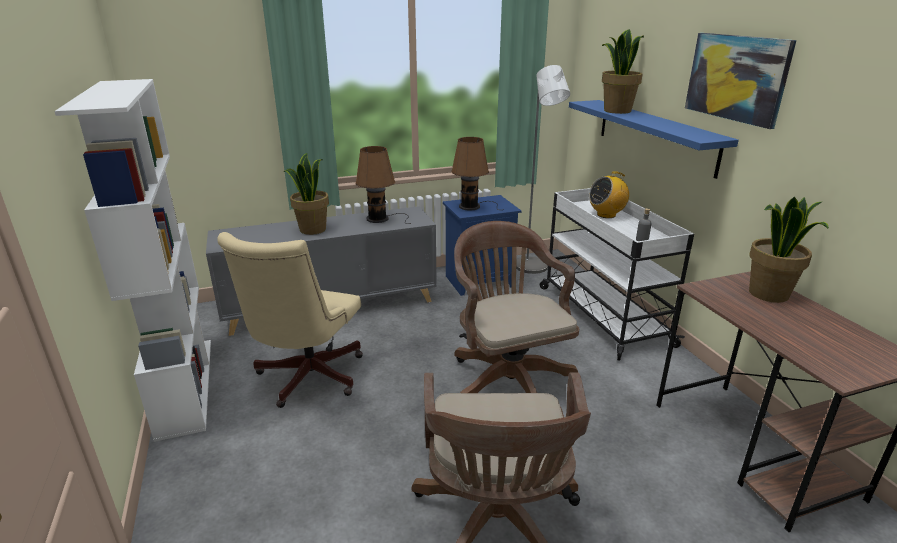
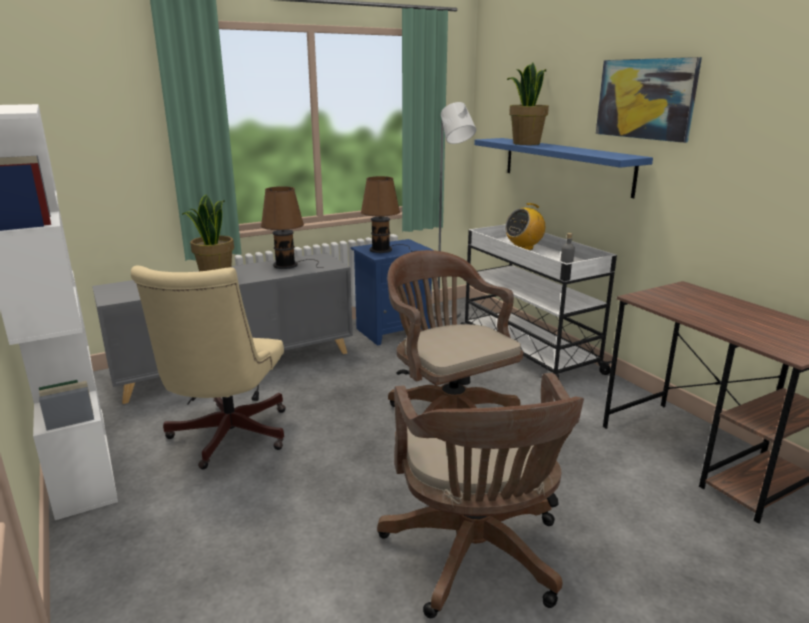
camera: 10 degrees left, 5 degrees down
potted plant [749,197,829,303] -> none

